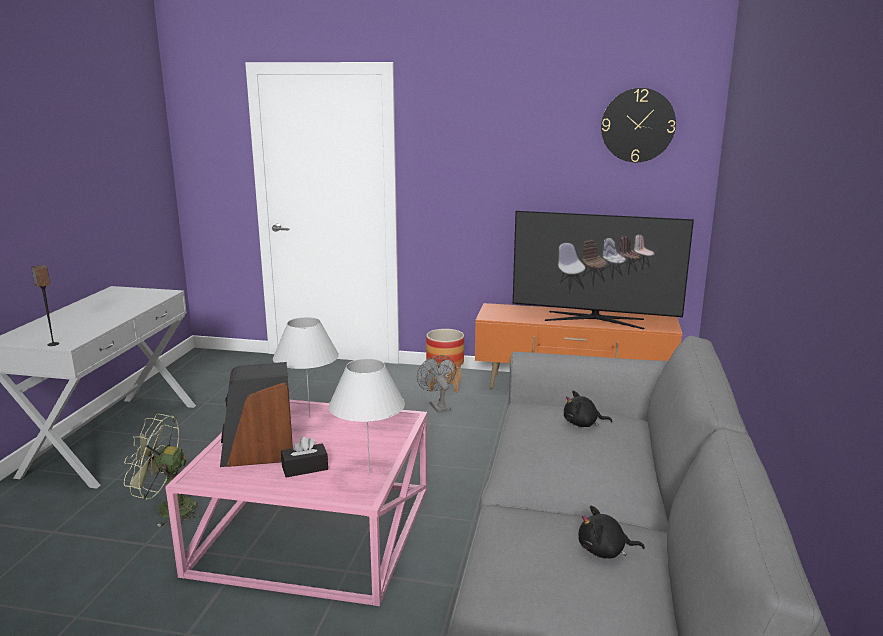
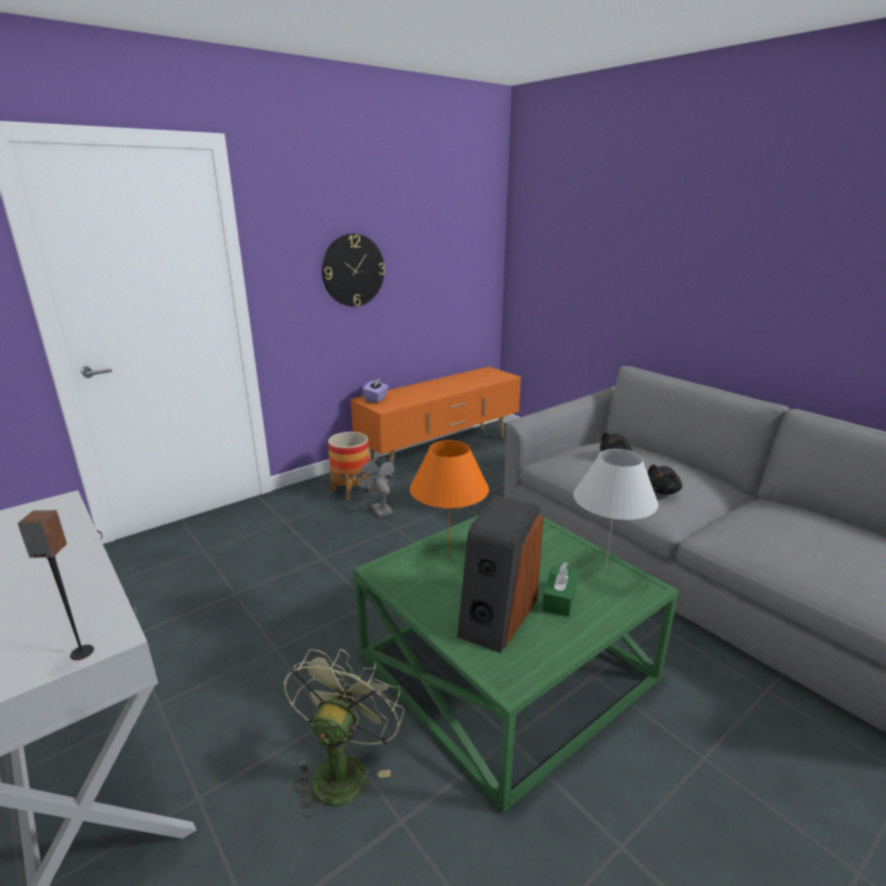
camera: 50 degrees left, 5 degrees up
green fan [124,414,202,527] -> green fan turned 150 degrees clockwise [283,649,404,818]
pink coffee table [165,400,427,606] -> green coffee table [353,515,679,814]
white table lamp [273,317,339,418] -> orange table lamp [410,440,489,558]
black tissue box [281,436,328,477] -> green tissue box [542,562,578,617]
grey fan [417,355,456,413] -> grey fan turned 45 degrees clockwise [356,458,397,518]
television [513,211,694,329] -> none
black plush toy [579,505,645,558] -> black plush toy moved to [648,464,682,494]
wall clock [601,88,676,162] -> wall clock moved to [322,234,385,307]
none -> purple tissue box [362,377,388,403]

